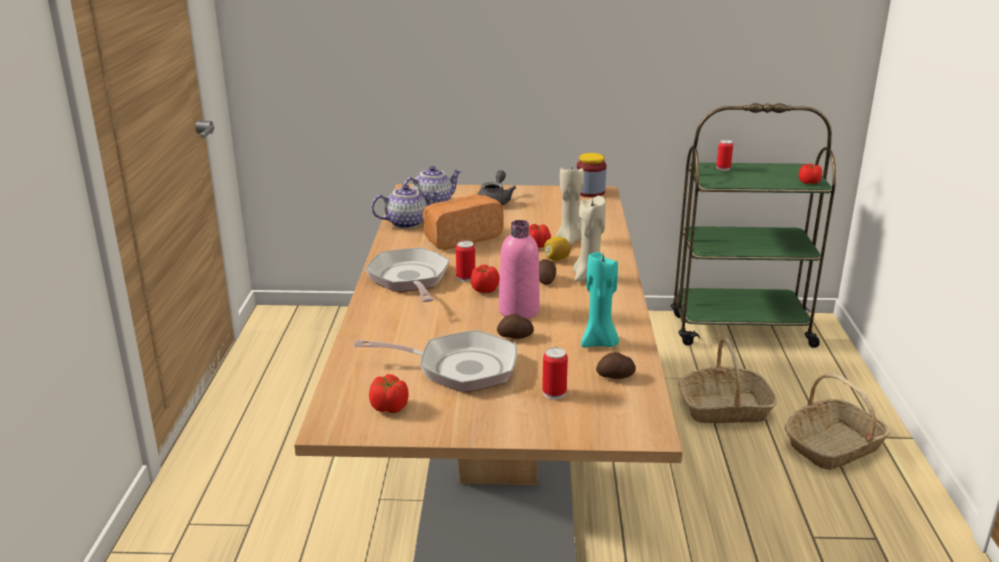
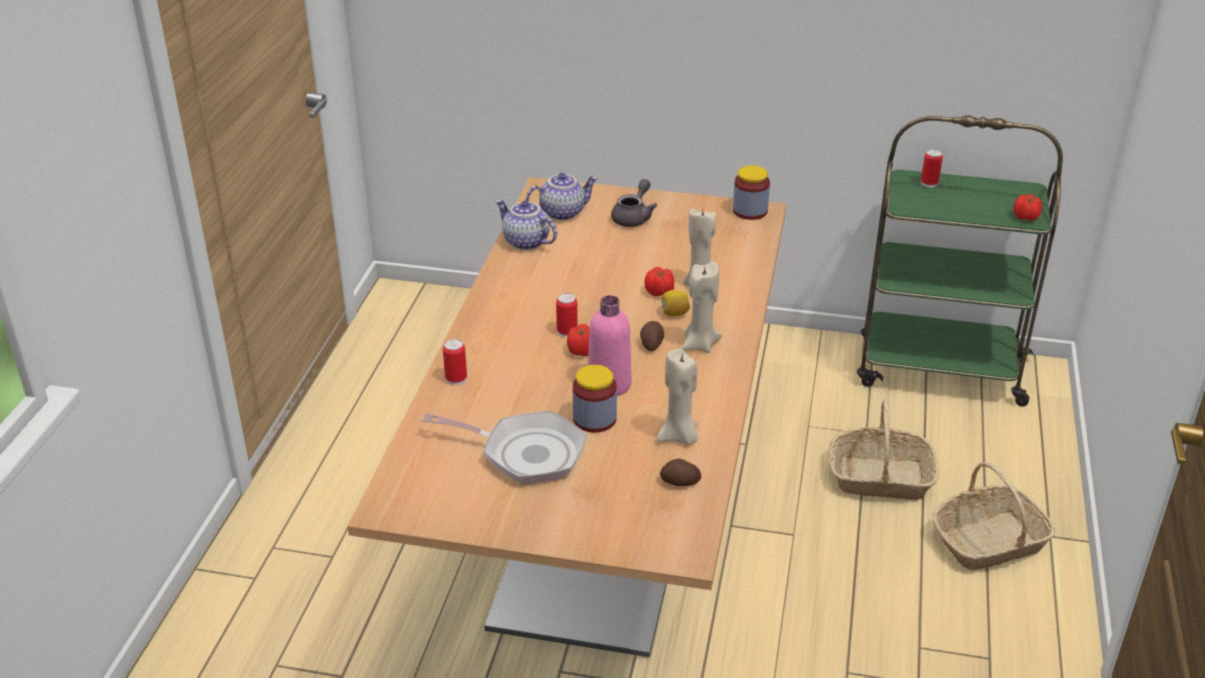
camera: 10 degrees right, 10 degrees up
frying pan [365,248,450,302] -> none
tomato [369,374,409,413] -> none
teapot [371,185,440,229] -> teapot turned 135 degrees counterclockwise [495,199,557,250]
bread [422,194,504,250] -> none
potato [497,314,534,339] -> jar [573,365,617,433]
can [542,347,568,399] -> can moved to [443,339,467,385]
turquoise candle [581,252,619,347] -> beige candle [657,349,698,445]

